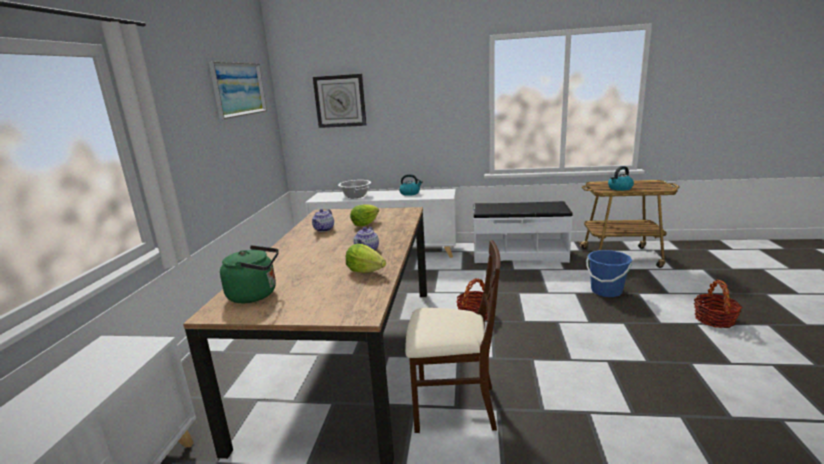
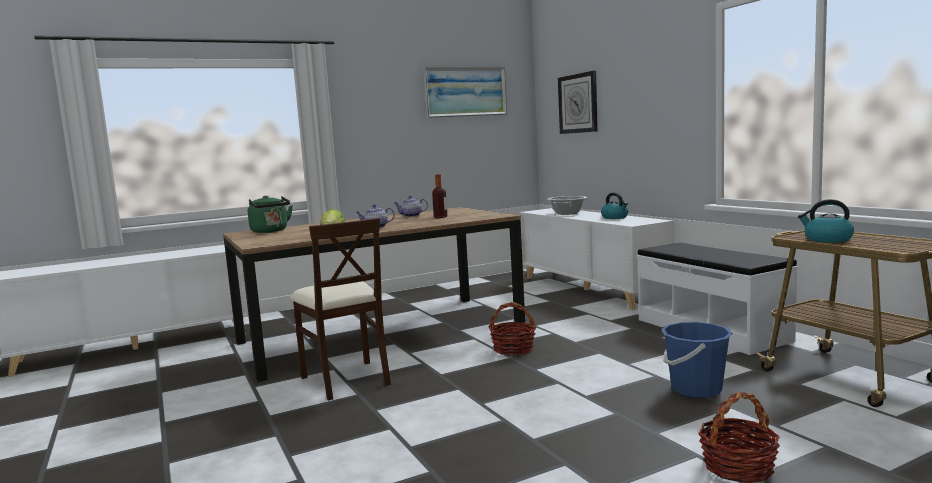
camera: 55 degrees right, 10 degrees down
lettuce [350,204,379,226] -> bottle [432,174,447,218]

